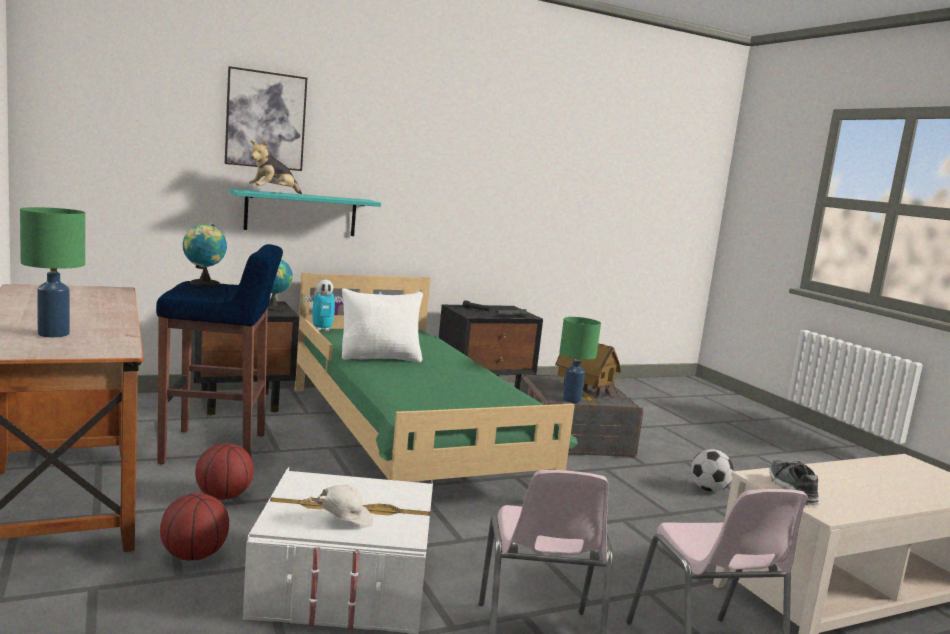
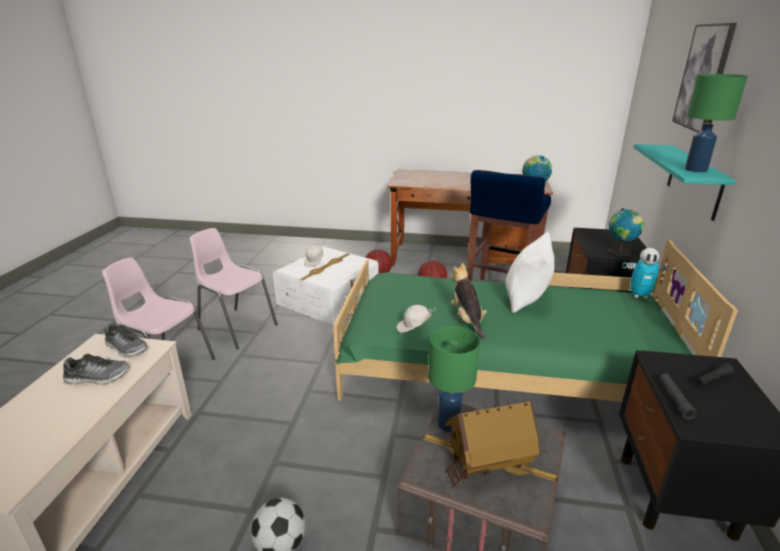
camera: 125 degrees right, 15 degrees up
green table lamp [20,207,85,337] -> green table lamp moved to [685,74,748,172]
plush toy [249,140,302,194] -> plush toy moved to [450,262,487,340]
toy robot [302,280,343,331] -> toy robot turned 90 degrees counterclockwise [622,248,670,299]
none -> shoe [63,354,129,385]
none -> white cap [396,305,436,333]

